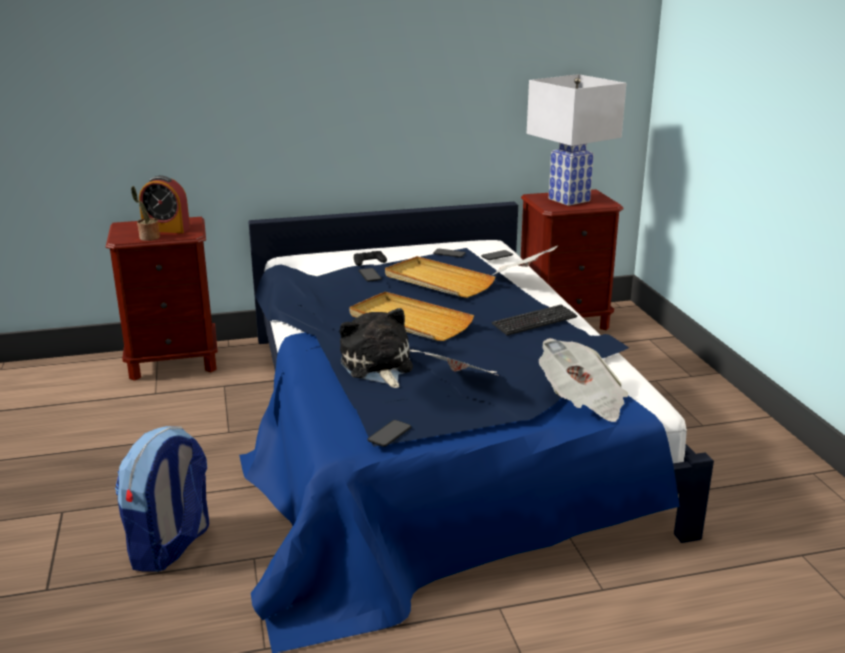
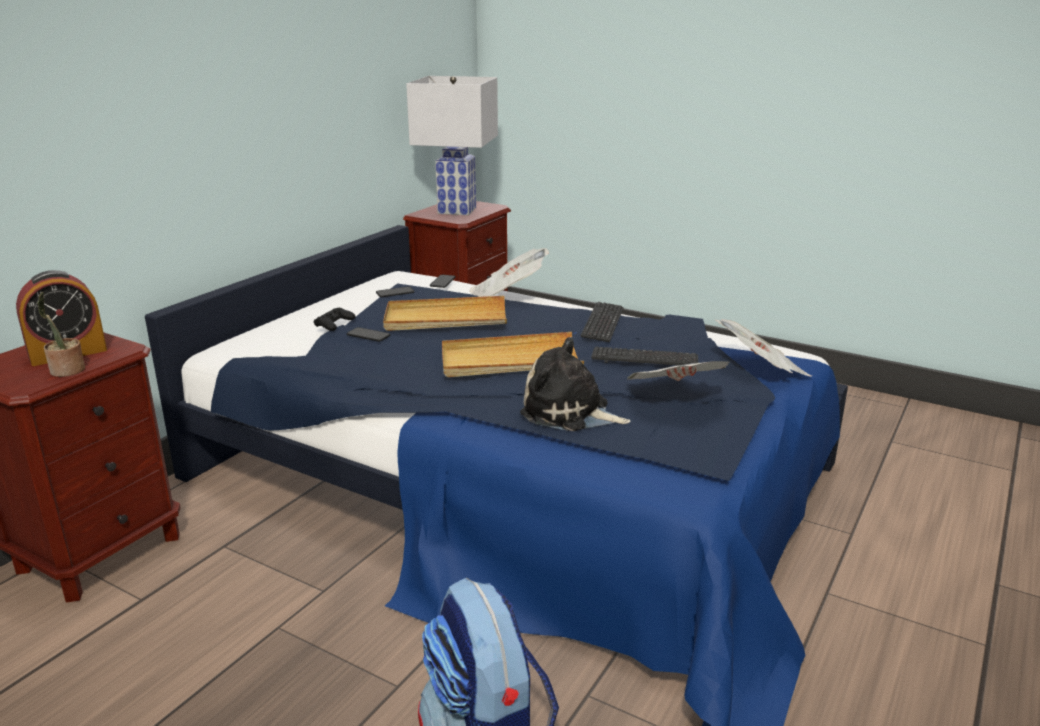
camera: 45 degrees left, 0 degrees up
phone [367,420,411,447] -> none
none -> keyboard [591,347,698,365]

